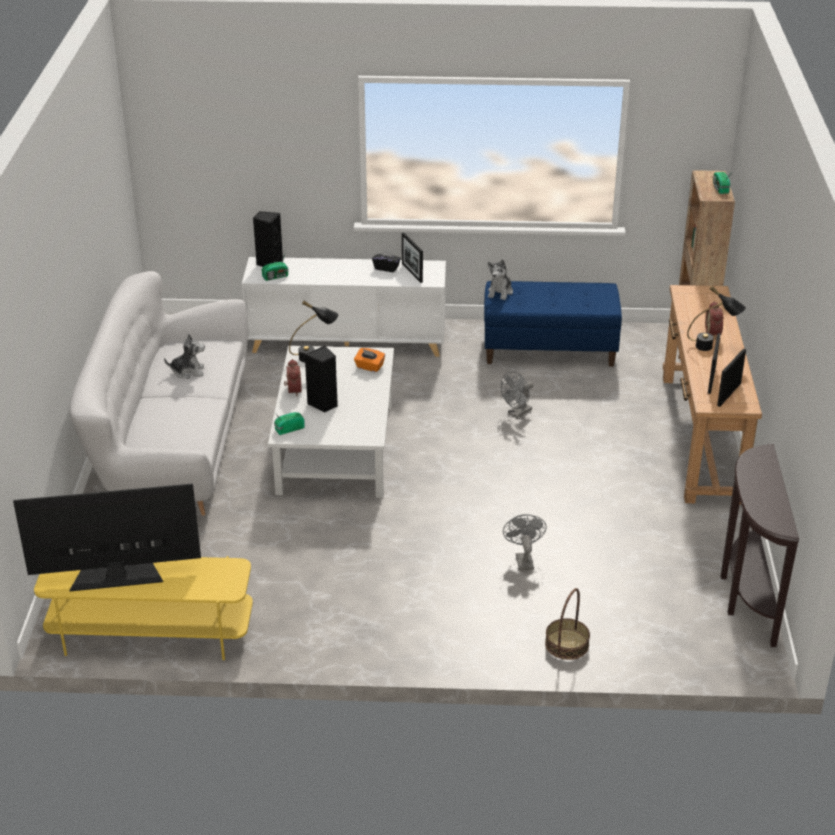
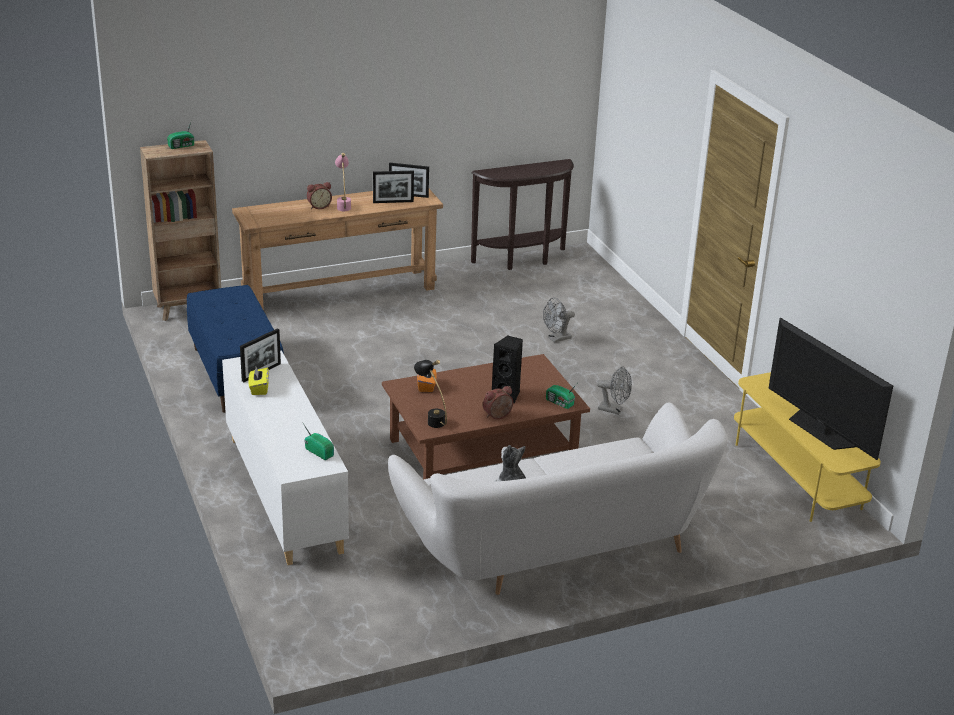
camera: 115 degrees left, 5 degrees down
black speaker [253,211,283,267] -> none
white coffee table [268,346,394,498] -> brown coffee table [382,354,590,480]
black tissue box [372,248,401,272] -> yellow tissue box [249,367,269,395]
plush toy [488,259,513,300] -> none
grey fan [501,371,534,418] -> grey fan moved to [597,366,632,415]
basket [545,588,590,660] -> none
black table lamp [687,286,746,351] -> pink table lamp [335,153,351,211]

